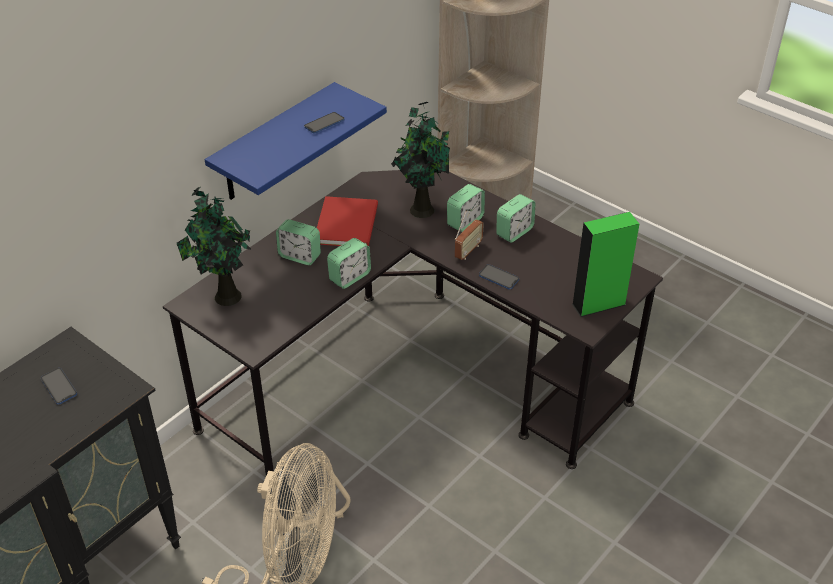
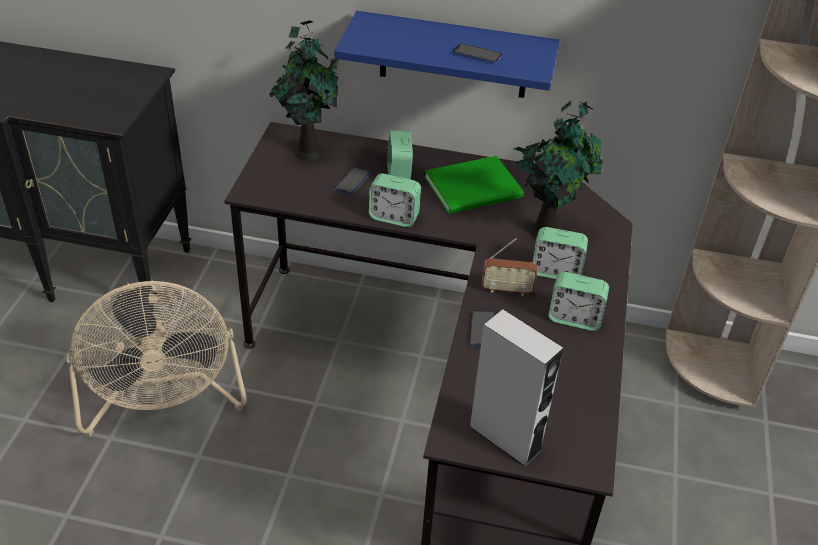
camera: 60 degrees right, 0 degrees up
phone [41,368,77,404] -> phone moved to [334,167,371,195]
red book [317,196,378,246] -> green book [425,156,524,214]
green speaker [572,212,639,317] -> grey speaker [468,309,563,467]

